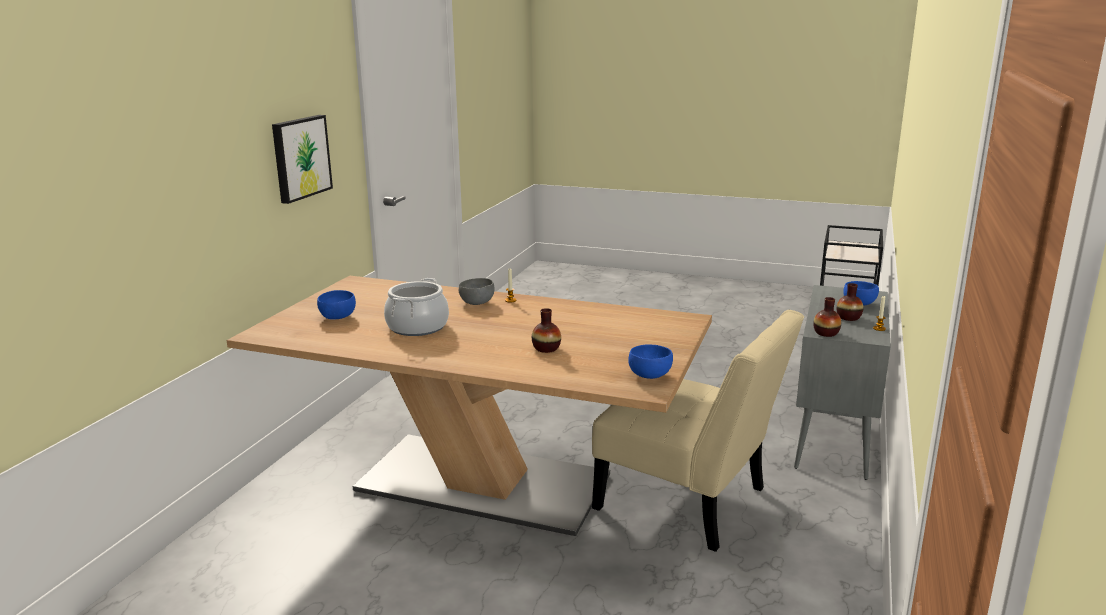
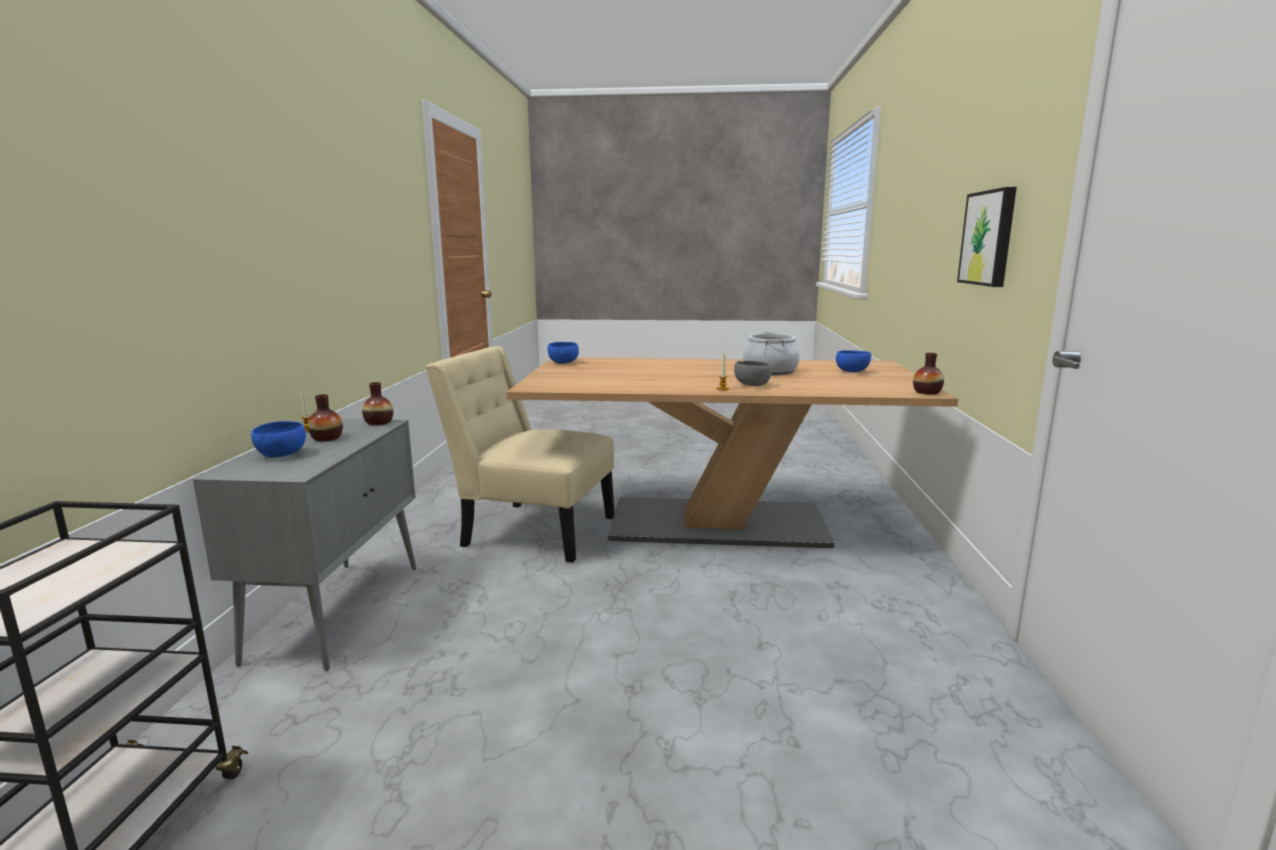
camera: 165 degrees right, 5 degrees down
vase [532,308,561,353] -> vase moved to [913,353,944,395]

